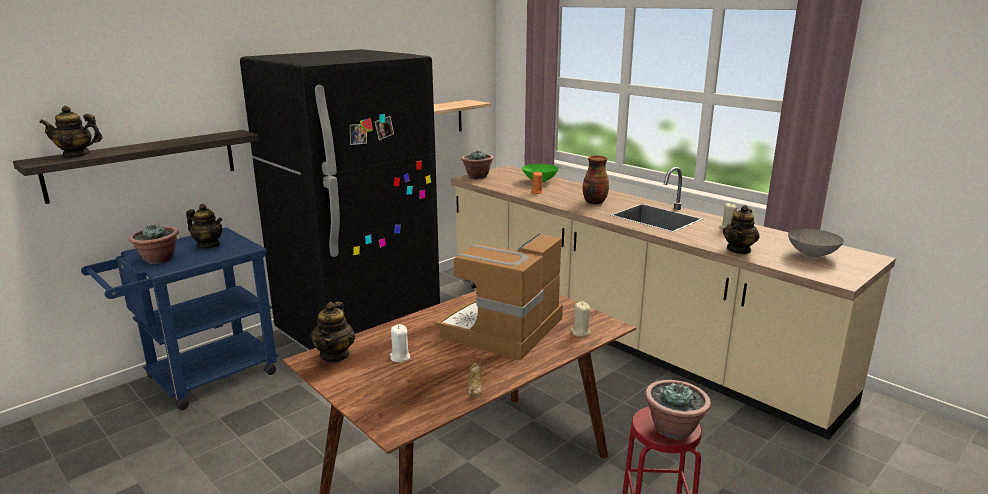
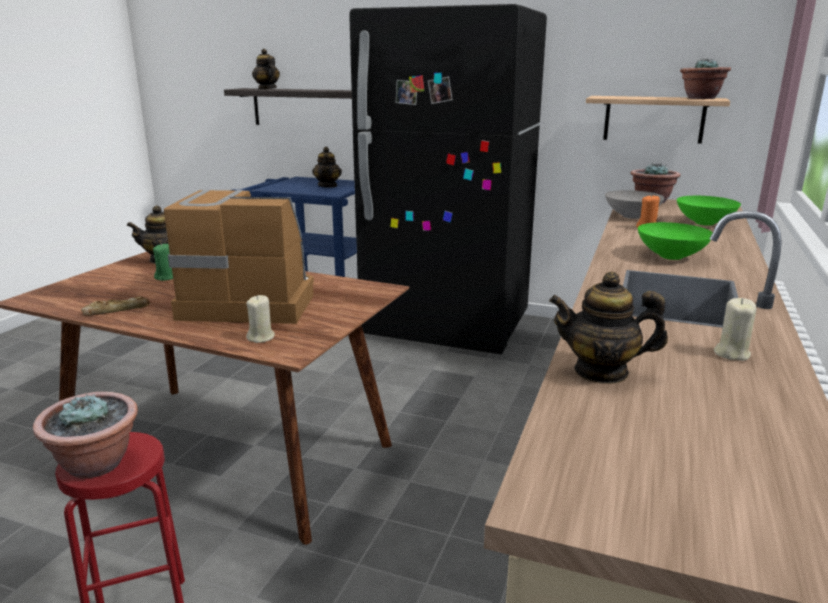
camera: 65 degrees right, 0 degrees up
potted plant [129,224,179,264] -> potted plant moved to [680,58,731,99]
white candle [390,324,410,362] -> green candle [153,243,173,281]
vase [583,155,609,205] -> green bowl [638,222,713,260]
grey bowl [788,229,844,258] -> grey bowl moved to [605,190,665,219]

